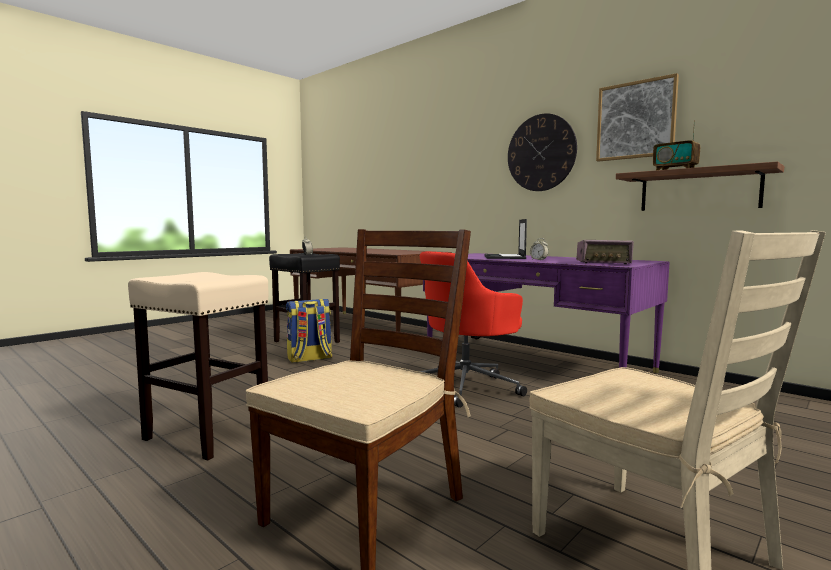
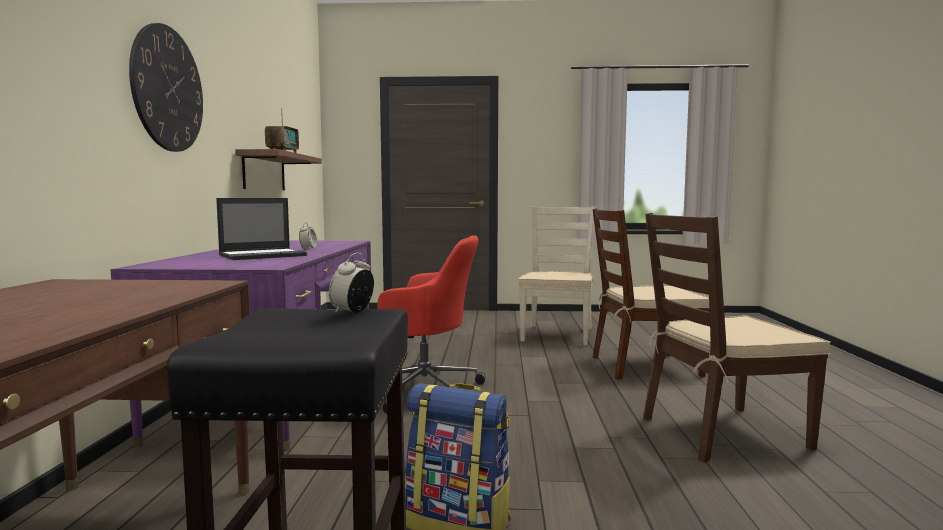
camera: 130 degrees left, 0 degrees up
beige stool [128,272,268,461] -> brown chair [643,213,831,462]
radio [576,240,634,264] -> none
picture [596,73,679,162] -> none

